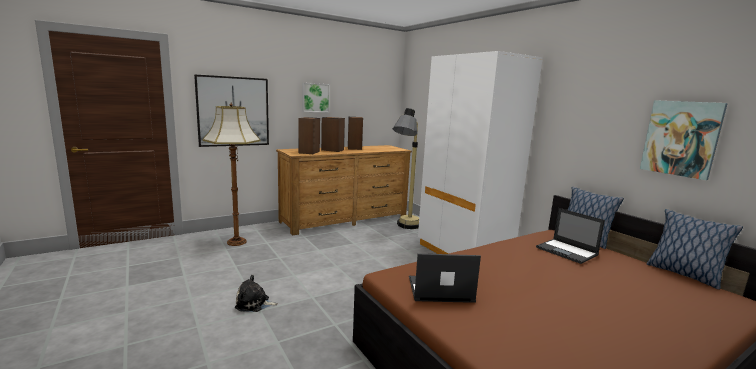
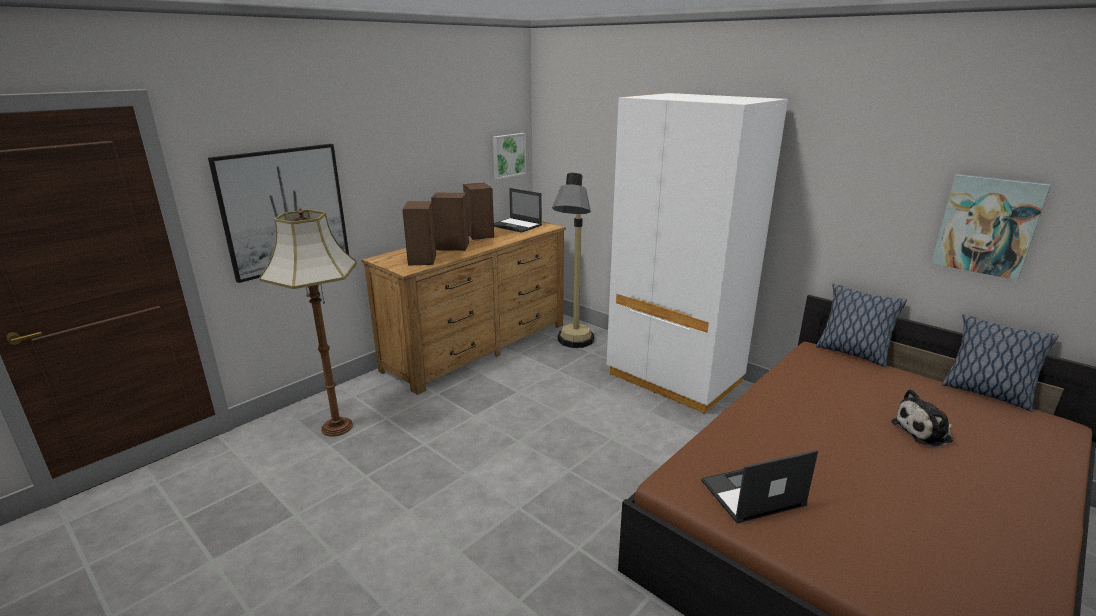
camera: 15 degrees left, 10 degrees up
plush toy [235,275,278,312] -> plush toy moved to [891,389,953,447]
picture [302,83,330,112] -> picture moved to [493,133,526,179]
laptop [536,208,605,264] -> laptop moved to [494,188,542,233]

